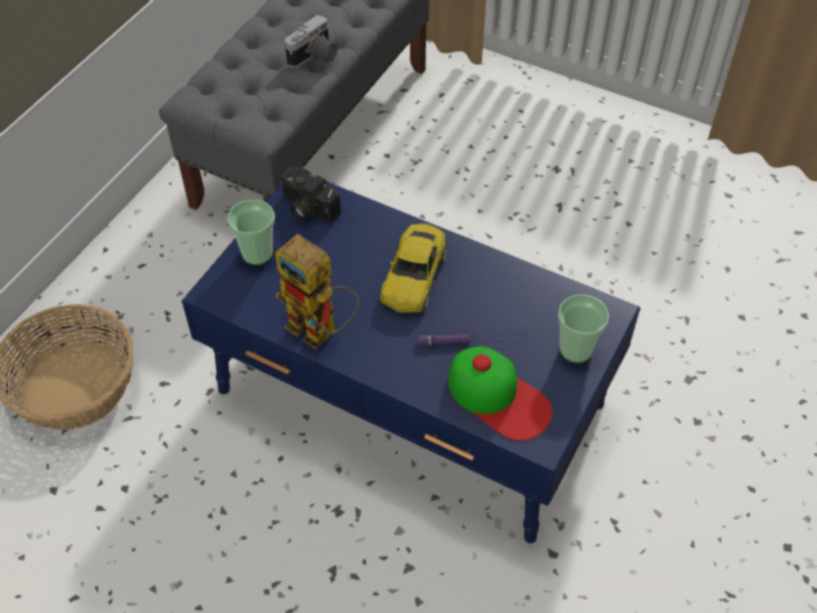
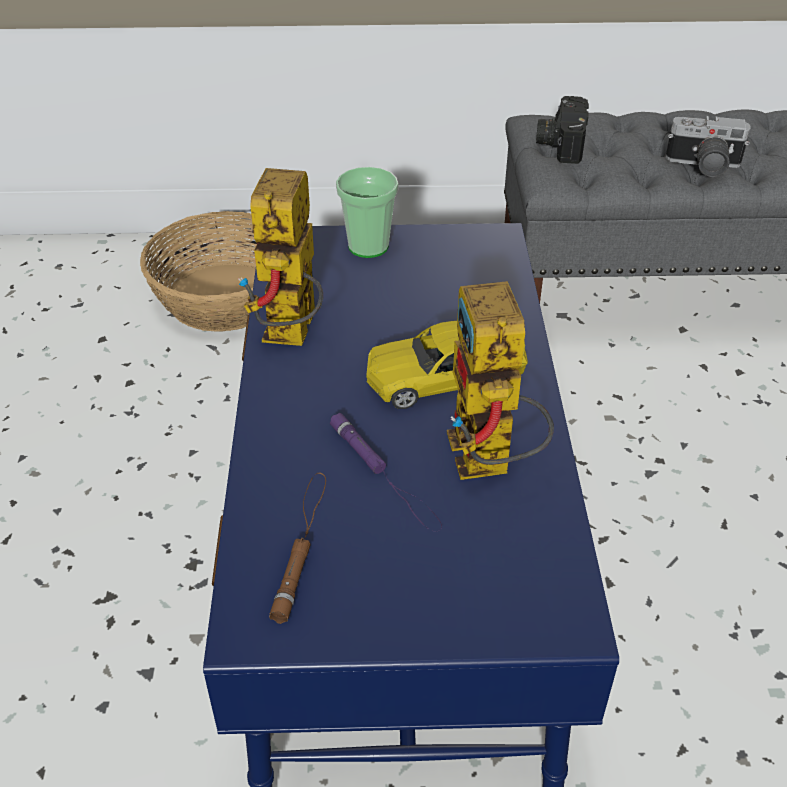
camera: 60 degrees right, 10 degrees down
camera [280,166,341,222] -> camera moved to [536,96,589,164]
cap [448,347,552,441] -> brown flashlight [269,473,326,624]
cup [558,294,609,363] -> none
none -> toy robot [447,281,554,480]

